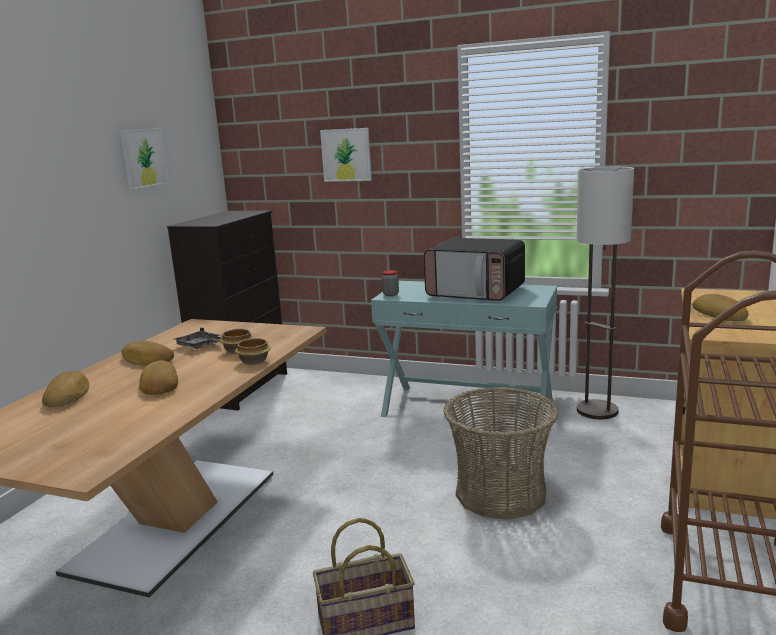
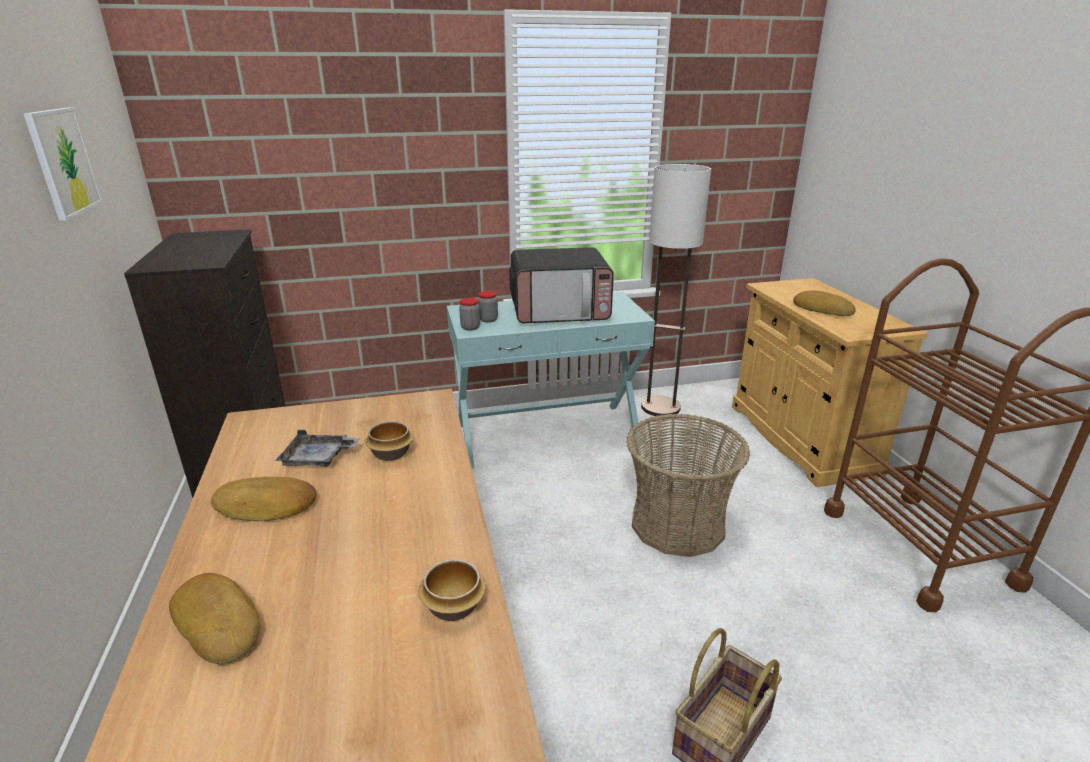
camera: 35 degrees left, 10 degrees up
bread [139,360,178,395] -> none
bowl [235,338,271,365] -> bowl moved to [418,559,486,621]
picture [320,128,372,182] -> none
none -> jar [478,291,498,323]

